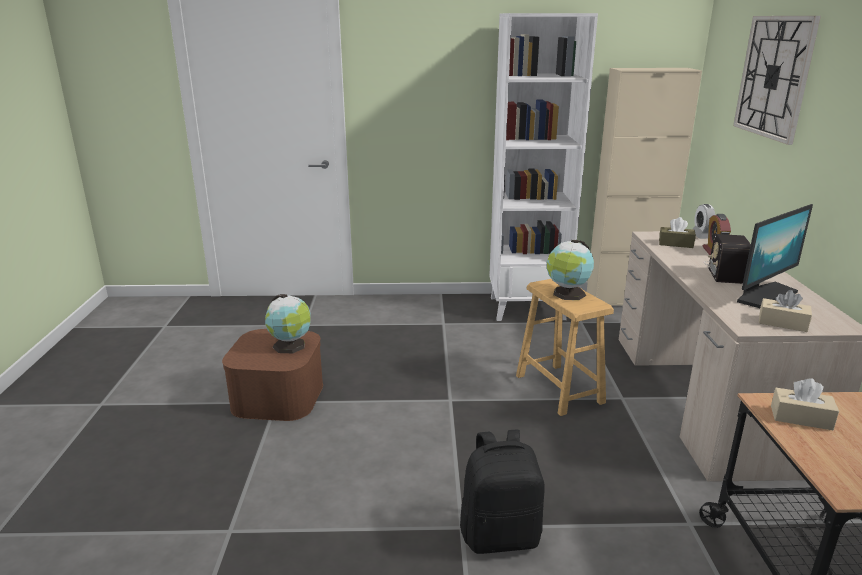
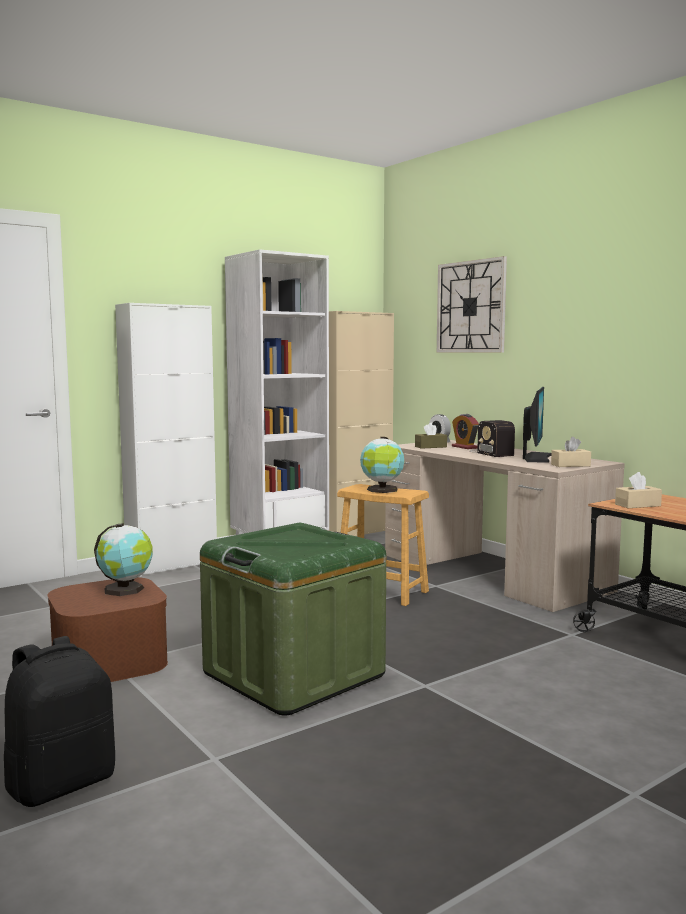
camera: 35 degrees left, 15 degrees down
black backpack [460,429,545,554] -> black backpack moved to [4,636,115,807]
none -> white cabinet [115,303,217,577]
none -> green storage box [200,523,386,716]

